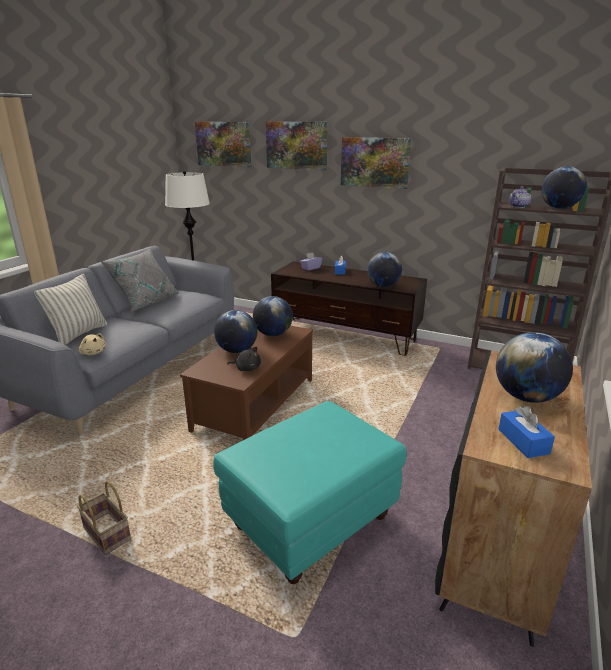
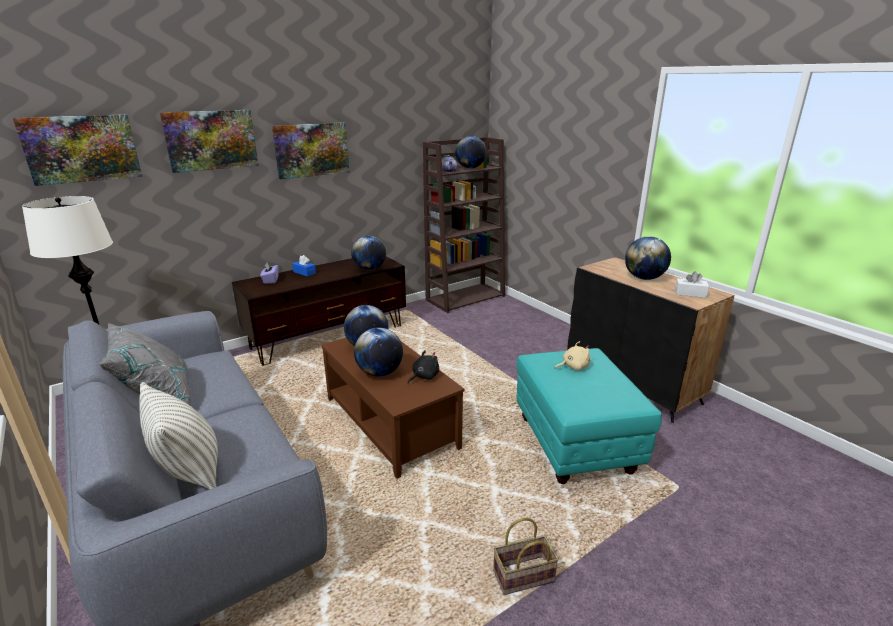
camera: 60 degrees left, 0 degrees up
beige plush toy [79,333,106,355] -> beige plush toy moved to [555,341,590,370]
blue tissue box [498,406,555,458] -> white tissue box [675,271,709,298]

